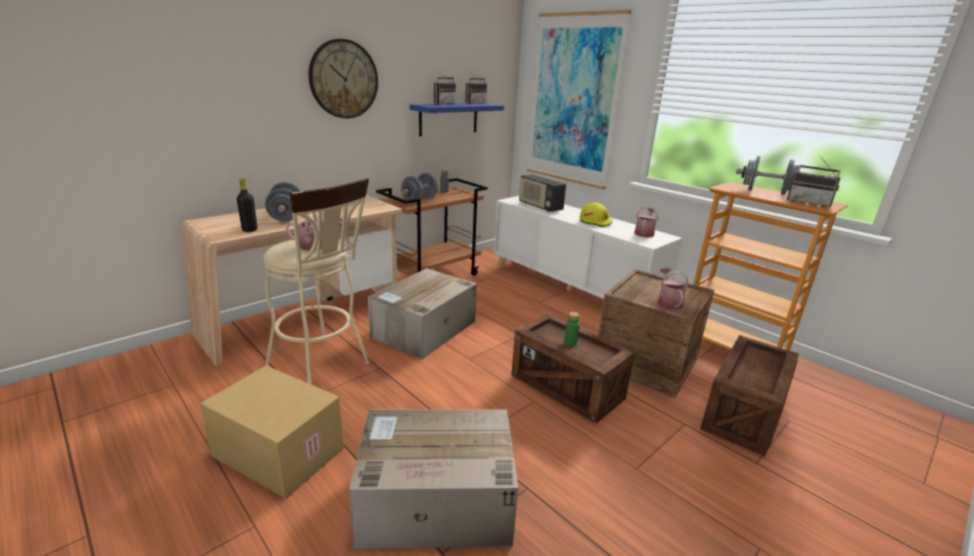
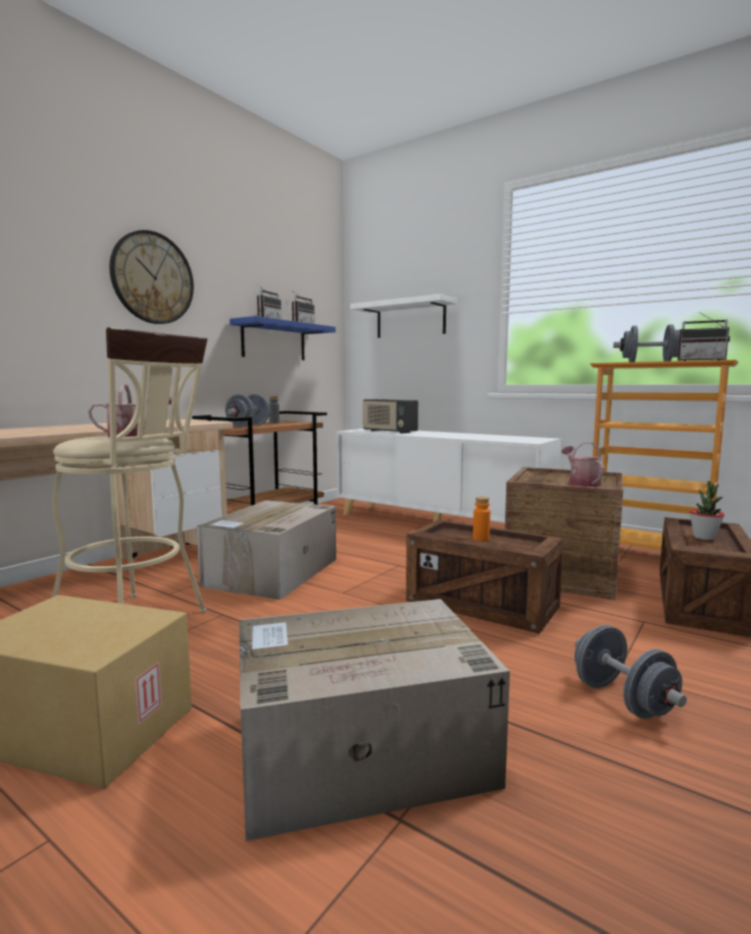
camera: 10 degrees left, 15 degrees down
black bottle [237,178,257,232] -> none
grey dumbbell [265,182,301,222] -> grey dumbbell moved to [575,625,687,719]
picture [527,10,631,189] -> white shelf [350,294,457,338]
green bottle [564,312,580,346] -> orange bottle [473,497,490,541]
yellow hard hat [580,202,613,227] -> none
watering can [634,207,658,237] -> none
none -> potted plant [689,481,724,540]

